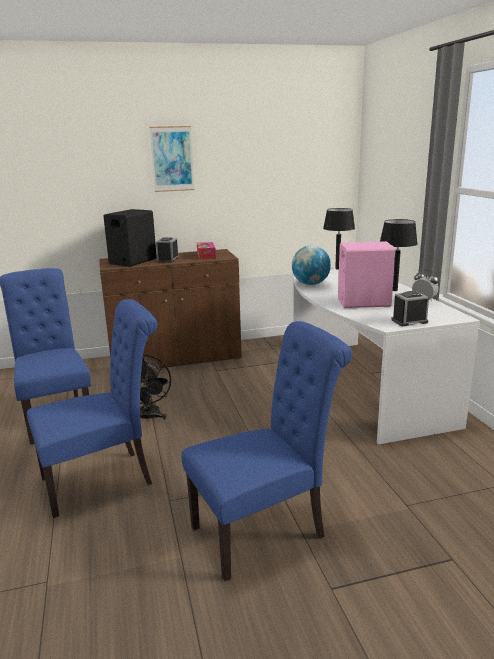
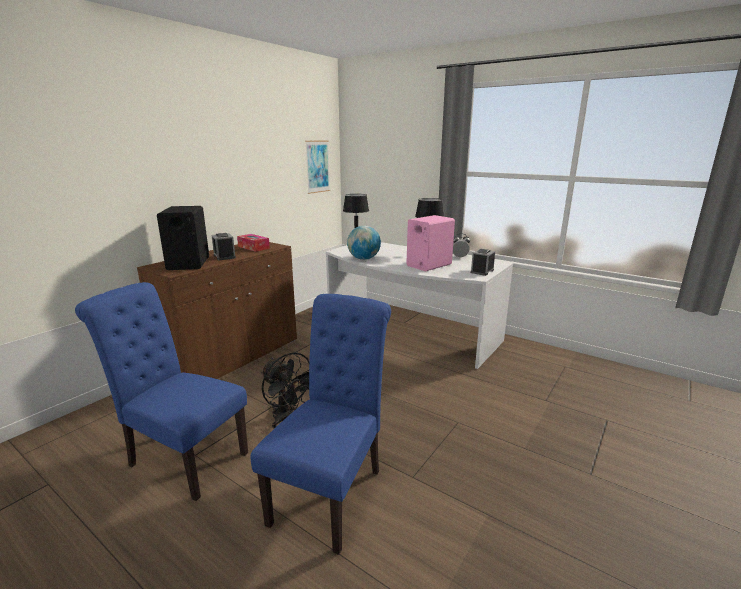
camera: 40 degrees left, 0 degrees up
picture [149,126,194,192] -> picture moved to [305,141,330,194]
blue chair [182,321,352,581] -> none

